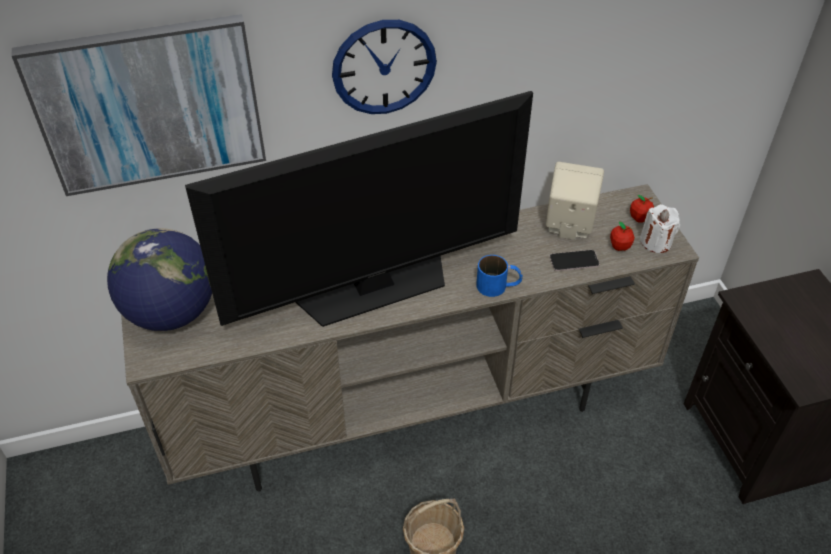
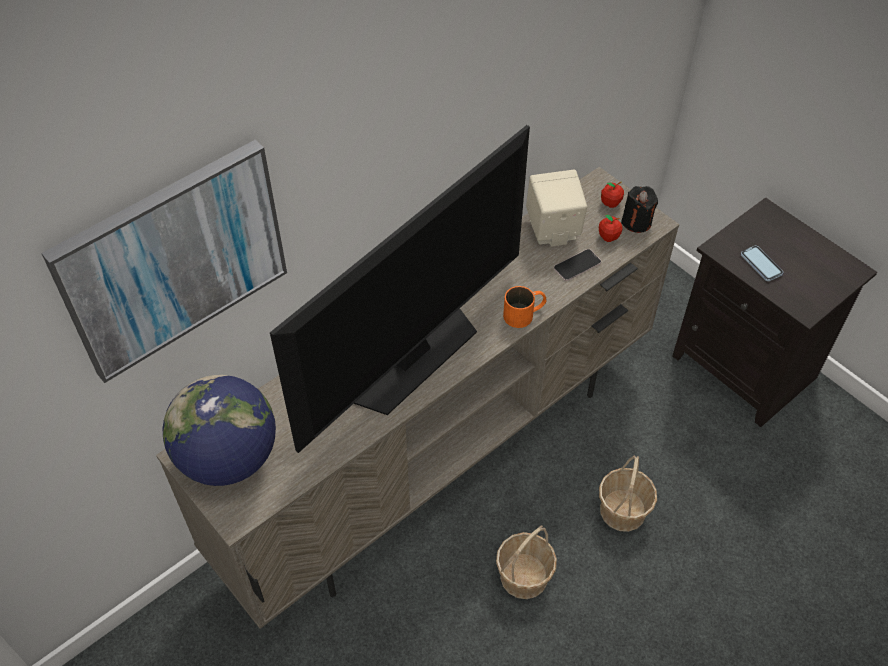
camera: 25 degrees left, 5 degrees up
wall clock [332,20,437,114] -> none
blue mug [476,255,523,297] -> orange mug [503,286,547,328]
white candle [640,204,680,253] -> black candle [621,186,658,233]
none -> basket [599,456,657,532]
none -> phone [741,246,783,281]

